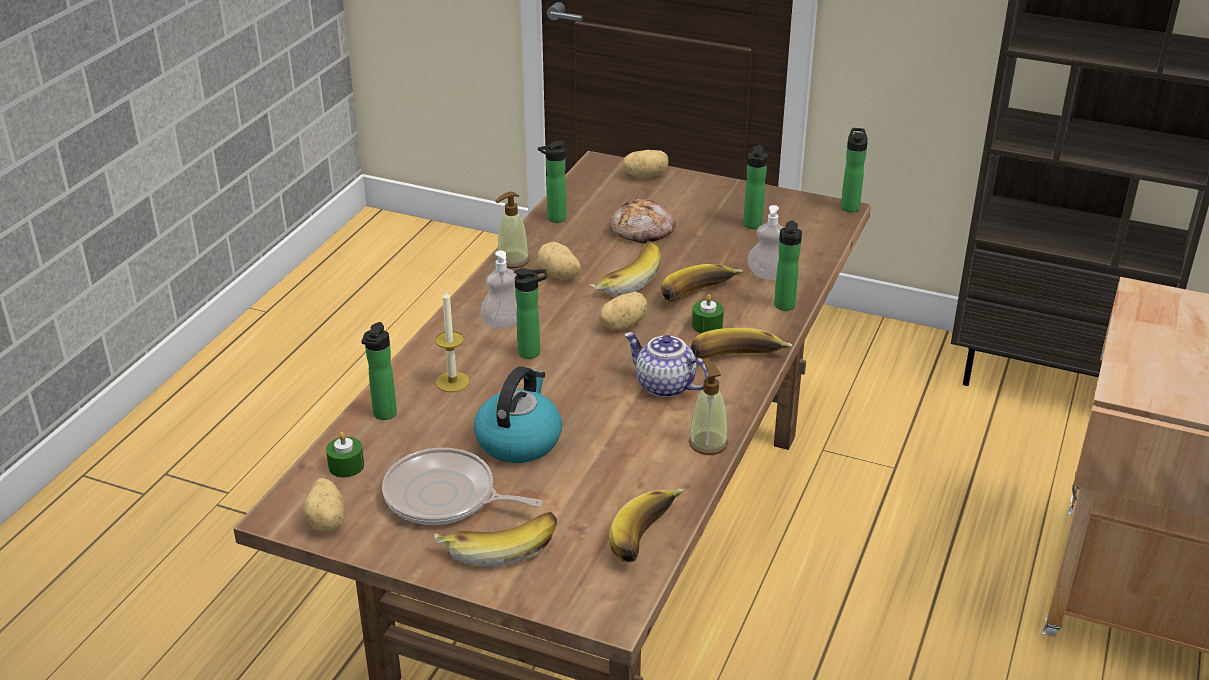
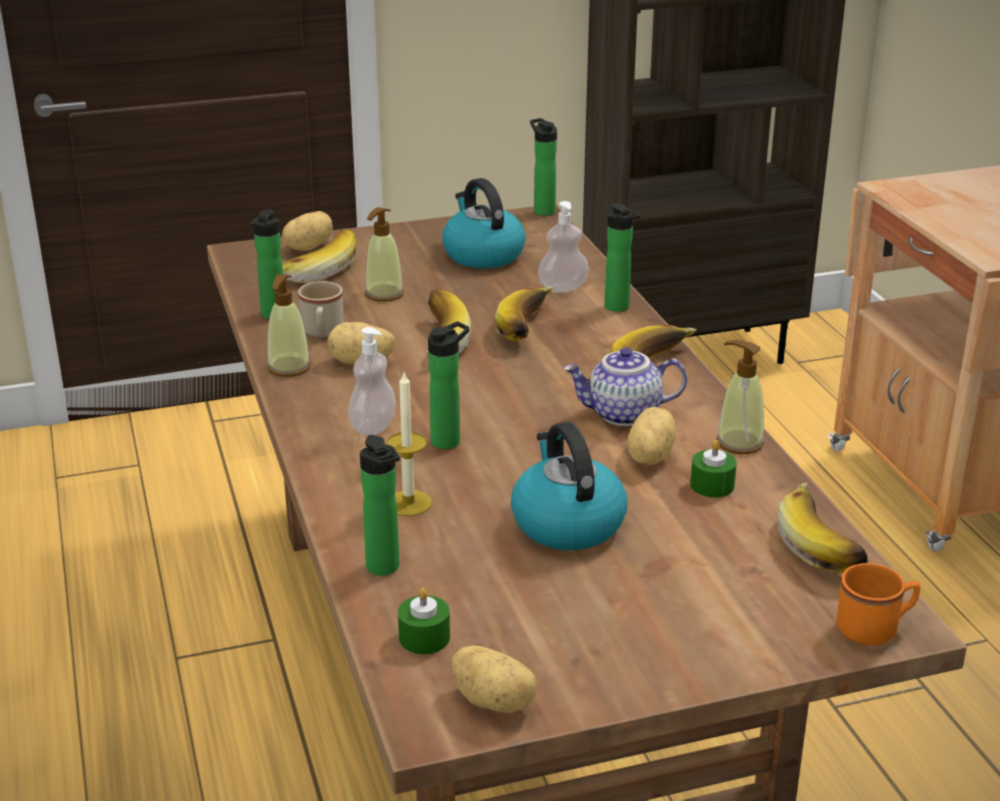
camera: 40 degrees left, 5 degrees down
frying pan [382,448,542,525] -> none
banana [434,512,557,567] -> banana moved to [282,228,357,283]
potato [599,292,648,330] -> potato moved to [627,407,676,465]
bread [610,199,676,244] -> soap dispenser [365,207,404,302]
green candle [692,294,724,333] -> green candle moved to [690,440,737,498]
bottle [743,145,768,229] -> kettle [442,178,526,269]
none -> beige mug [298,281,344,338]
none -> orange mug [837,563,920,646]

